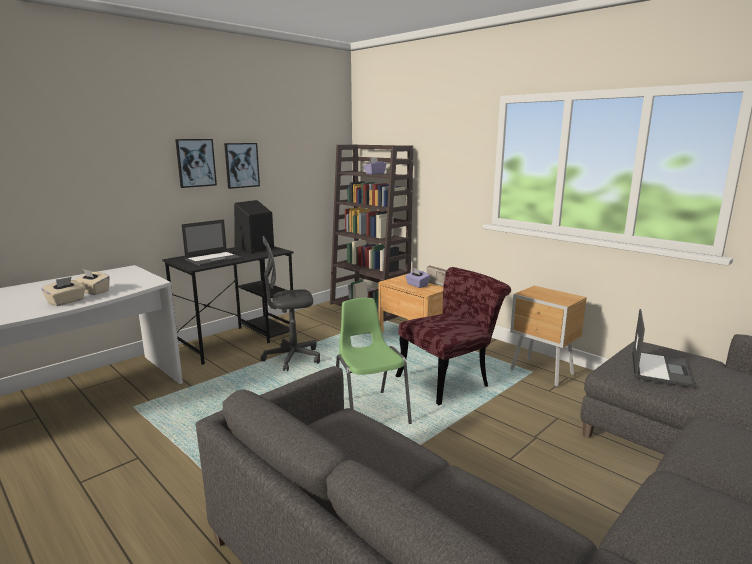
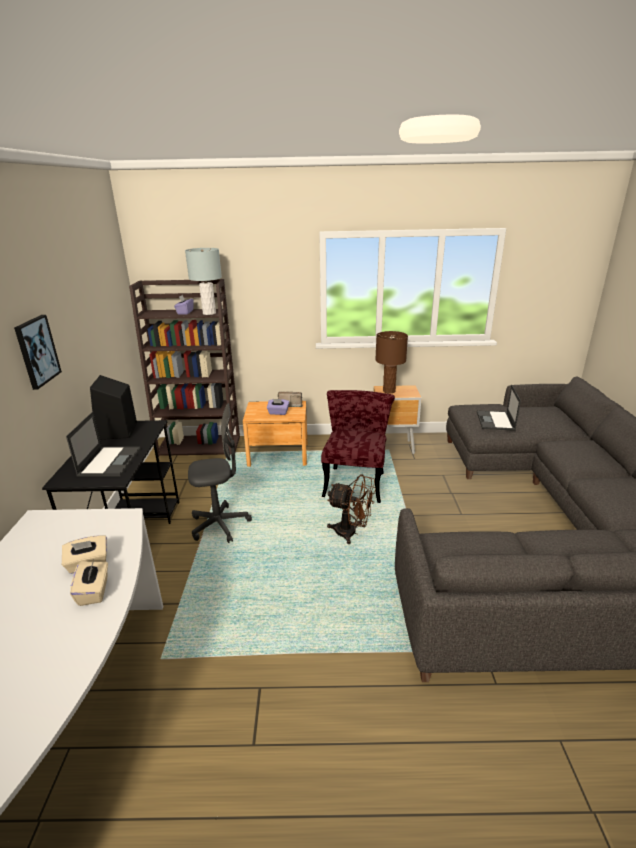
camera: 45 degrees left, 10 degrees up
picture [224,143,260,189] -> none
grey office chair [261,236,320,371] -> grey office chair turned 135 degrees counterclockwise [188,403,252,543]
green chair [336,298,412,424] -> brown fan [327,474,376,544]
laptop [632,309,694,388] -> laptop turned 150 degrees counterclockwise [477,385,521,431]
none -> grey table lamp [185,248,222,315]
none -> brown table lamp [375,331,408,394]

